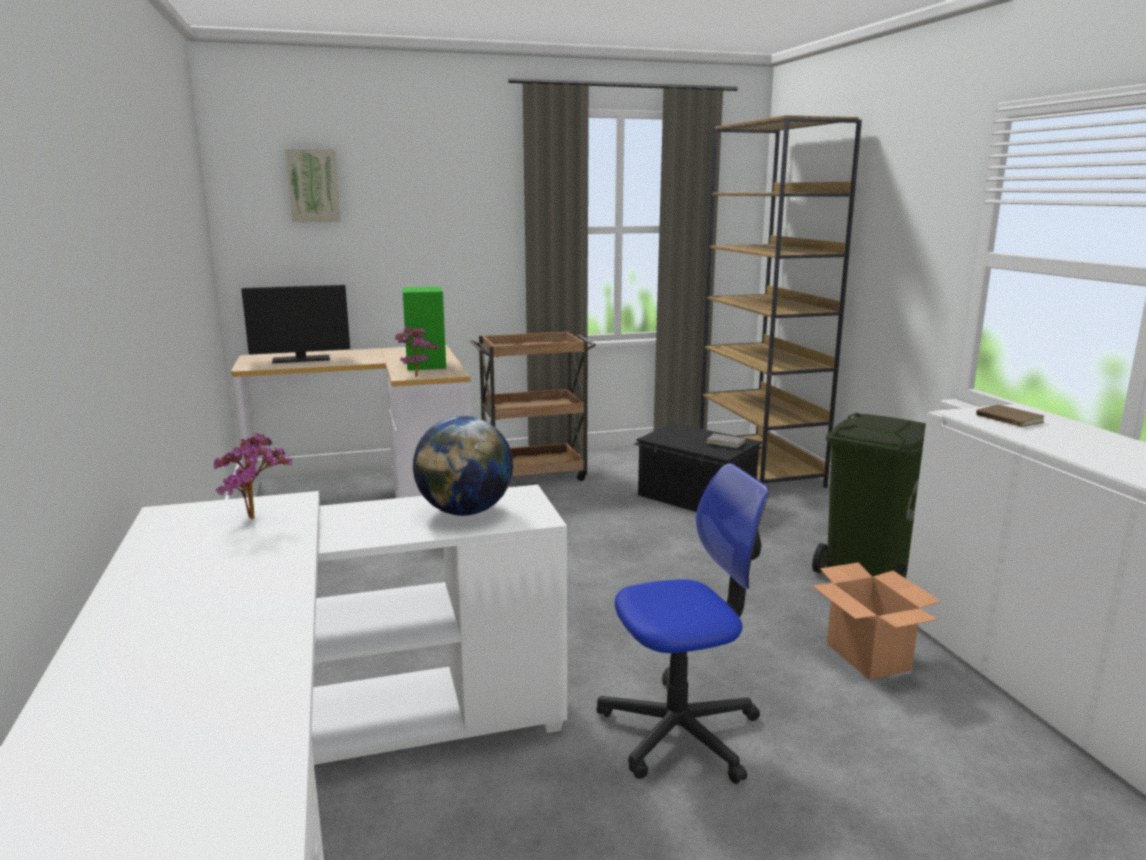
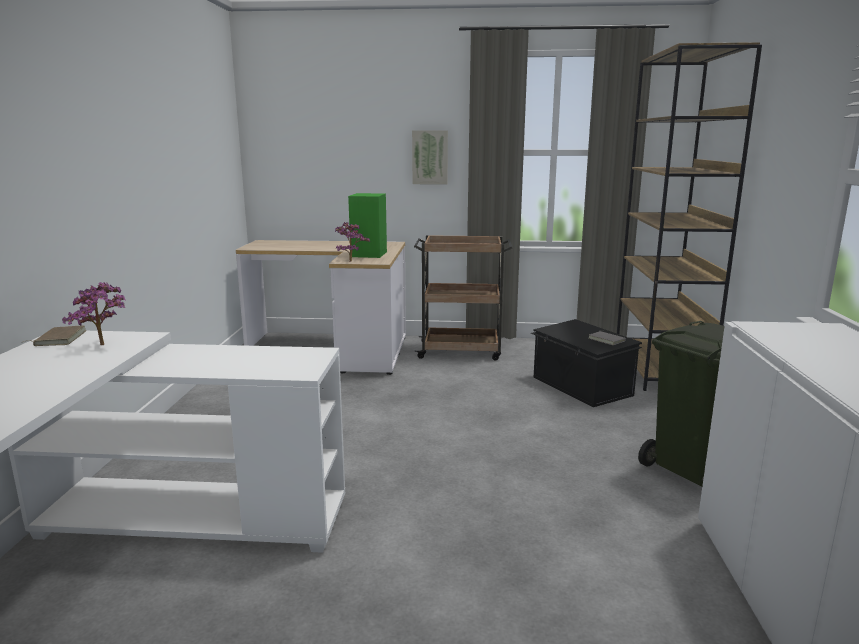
camera: 20 degrees right, 0 degrees up
monitor [241,285,350,363] -> none
picture [285,149,341,222] -> picture moved to [412,130,448,185]
globe [413,416,513,516] -> none
office chair [597,463,769,784] -> none
cardboard box [812,563,941,680] -> none
brown book [976,405,1044,427] -> brown book moved to [23,325,86,346]

